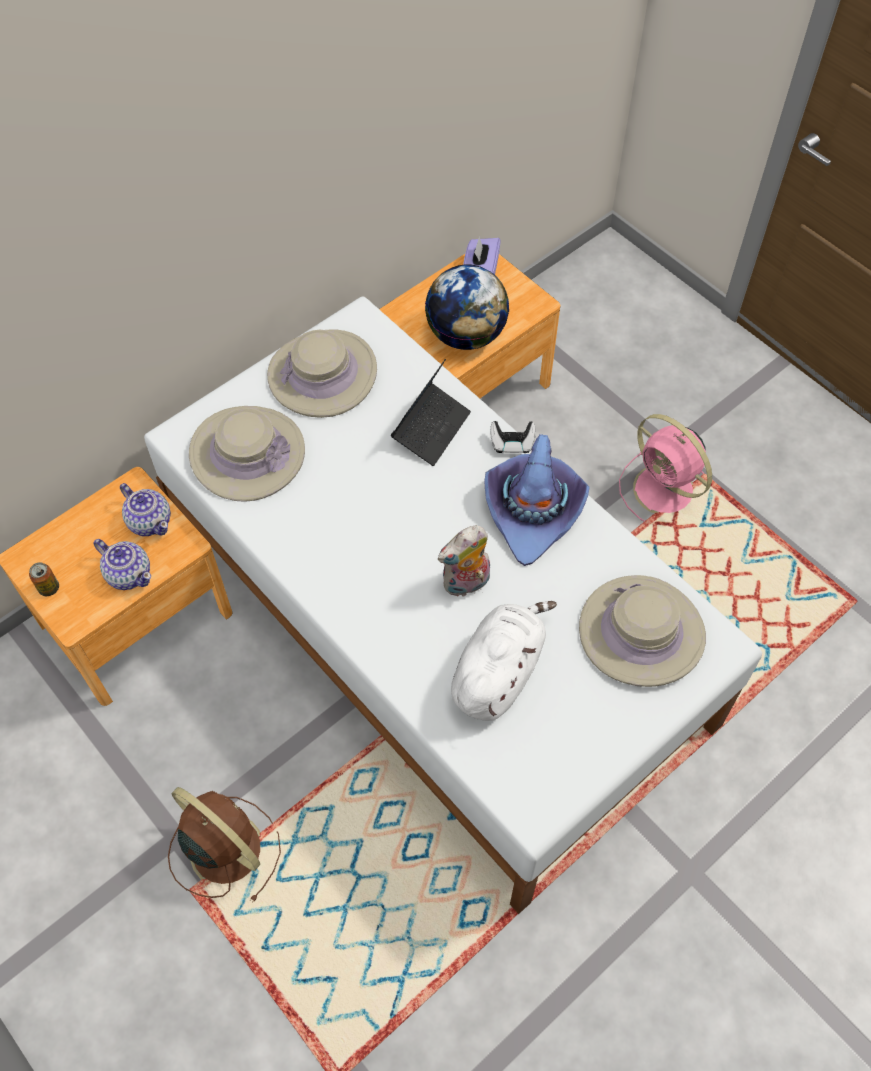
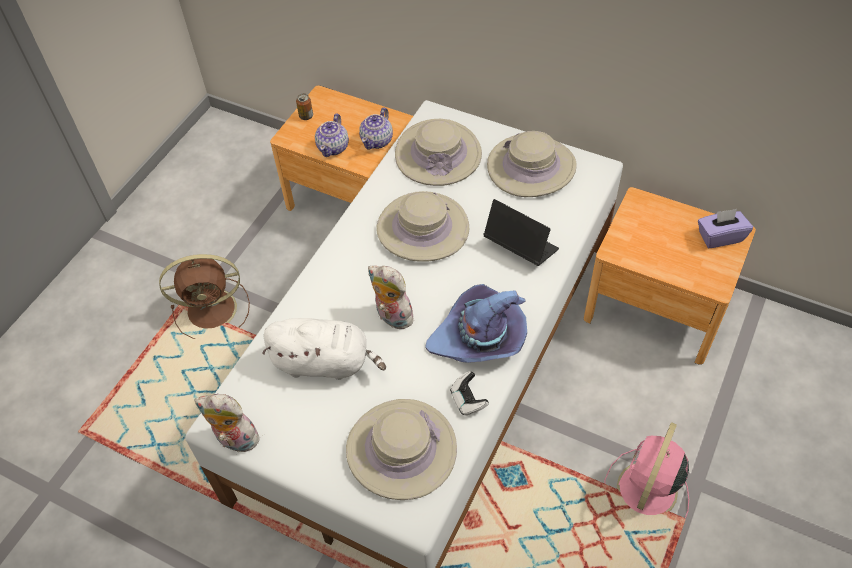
camera: 70 degrees right, 5 degrees down
brown fan [168,787,281,903] -> brown fan turned 60 degrees clockwise [159,254,250,339]
laptop [391,359,471,466] -> laptop turned 150 degrees counterclockwise [483,199,559,266]
globe [425,265,509,350] -> none
game controller [490,421,536,453] -> game controller moved to [450,371,489,416]
none -> plush toy [194,394,262,452]
none -> beige hat [376,191,469,262]

